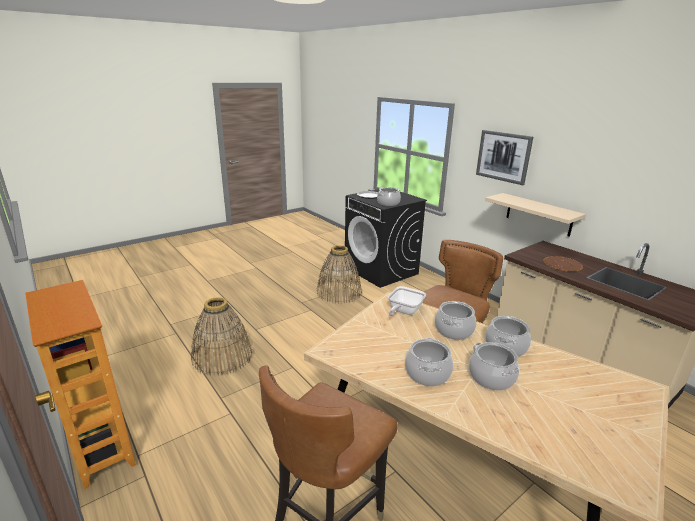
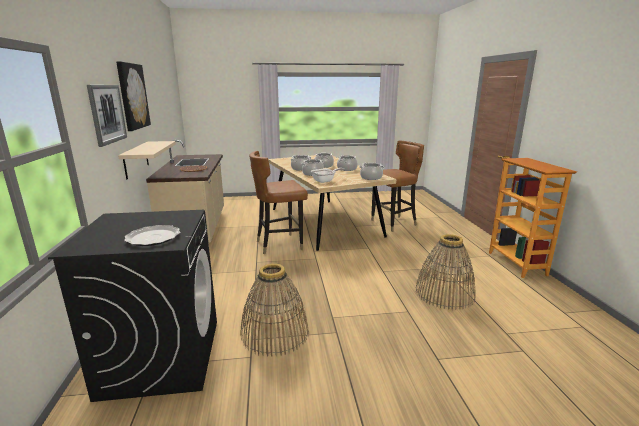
camera: 150 degrees left, 5 degrees down
cooking pot [377,187,401,206] -> cooking pot moved to [359,163,384,180]
none -> picture [116,61,151,131]

